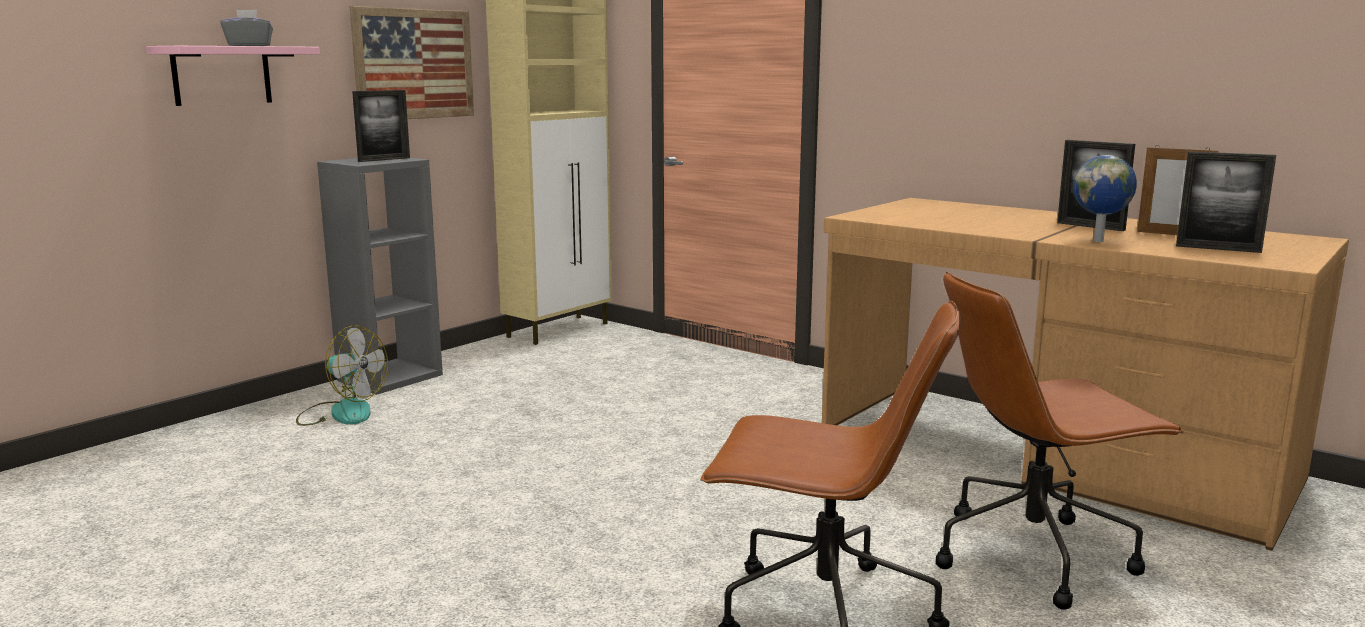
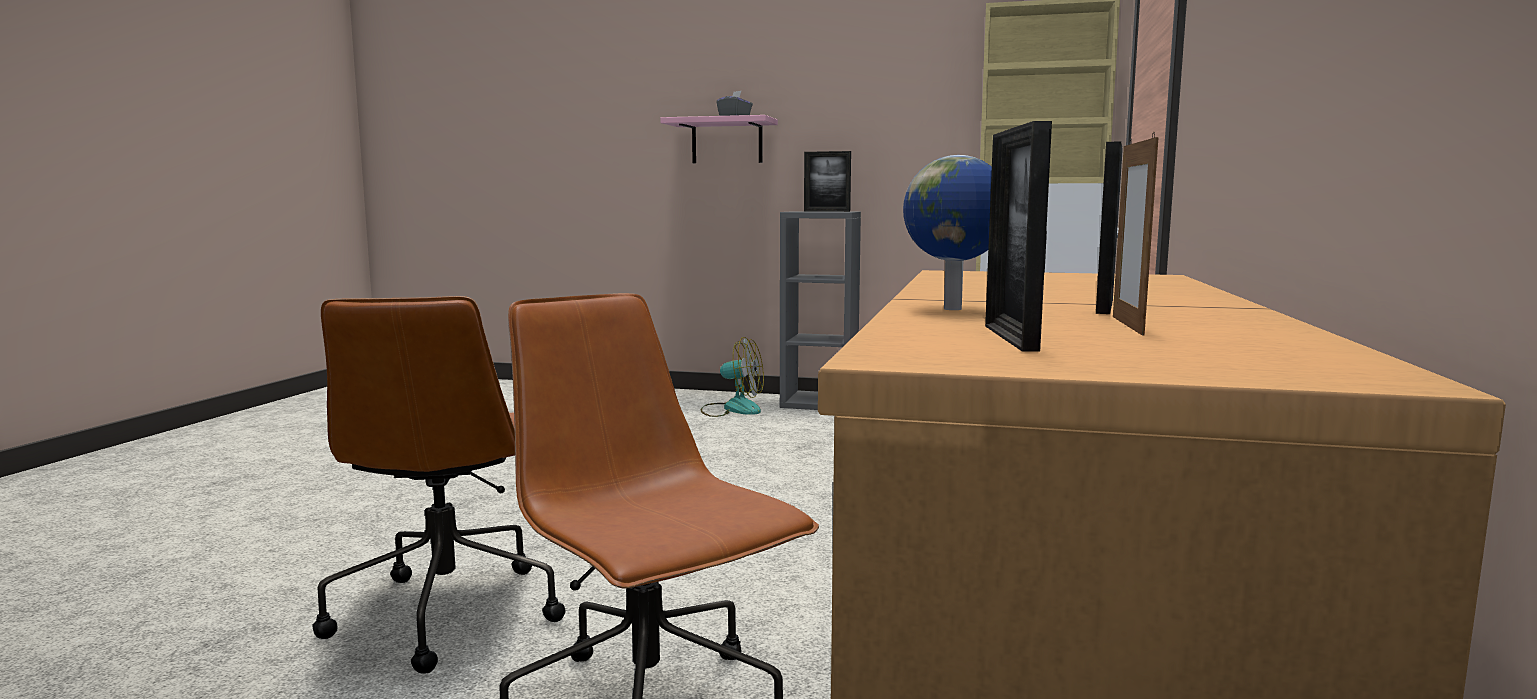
camera: 65 degrees right, 5 degrees down
fan [296,325,388,426] -> fan turned 75 degrees counterclockwise [701,337,764,417]
picture [349,6,474,119] -> none

